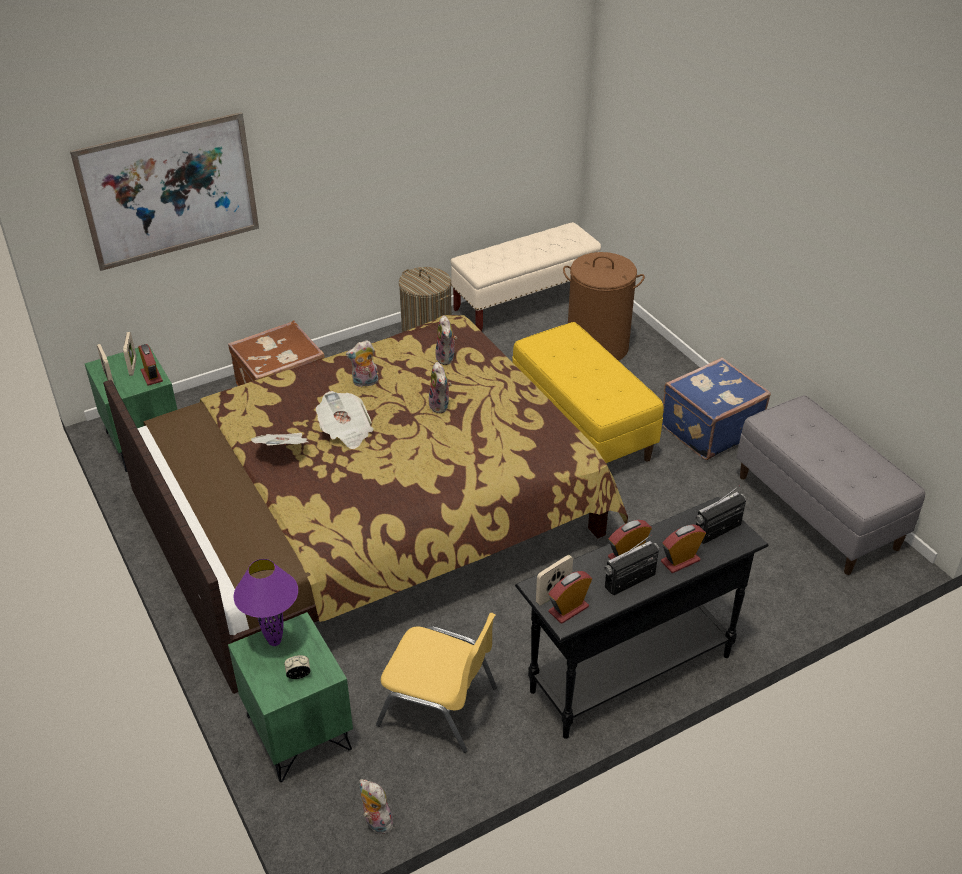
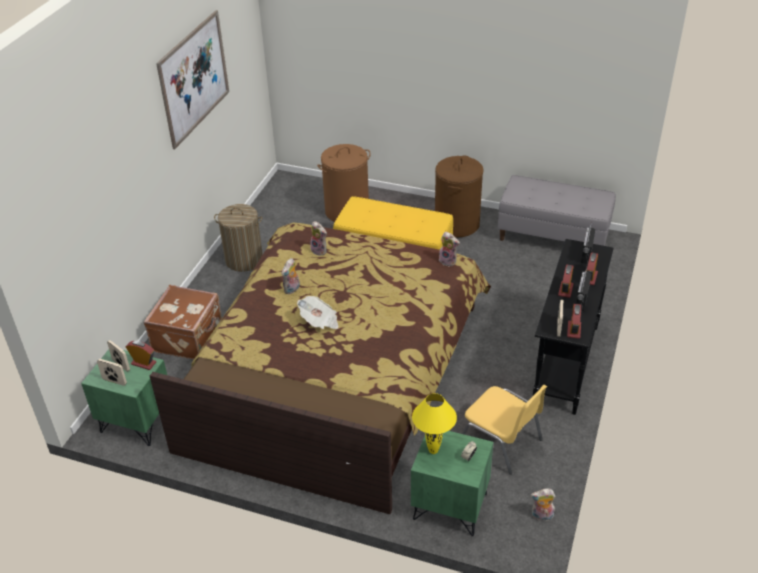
camera: 40 degrees left, 0 degrees up
picture [70,112,259,271] -> picture moved to [156,10,229,149]
purple table lamp [234,559,298,646] -> yellow table lamp [412,393,457,454]
newspaper [251,433,308,445] -> none
yellow chair [376,613,497,753] -> yellow chair turned 60 degrees clockwise [462,385,547,474]
plush toy [429,362,452,413] -> plush toy moved to [439,232,460,267]
beige bench [451,222,601,331] -> none
blue suitcase [662,357,771,460] -> brown laundry basket [435,155,484,237]

